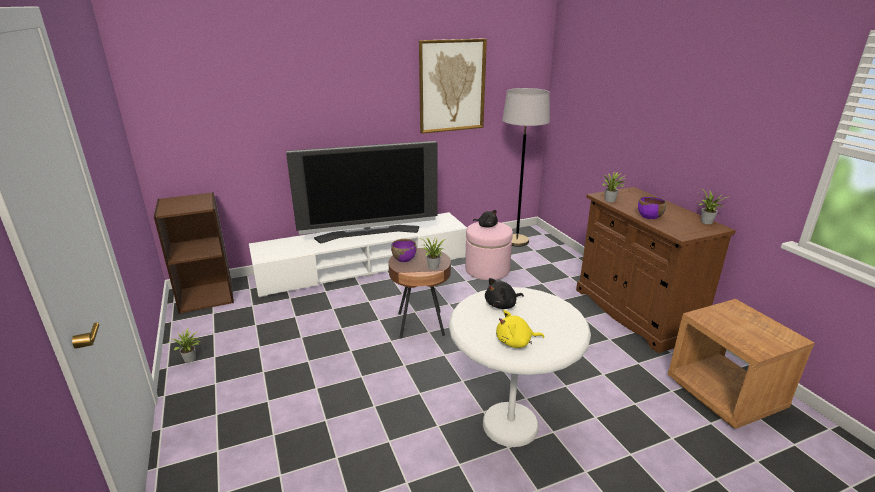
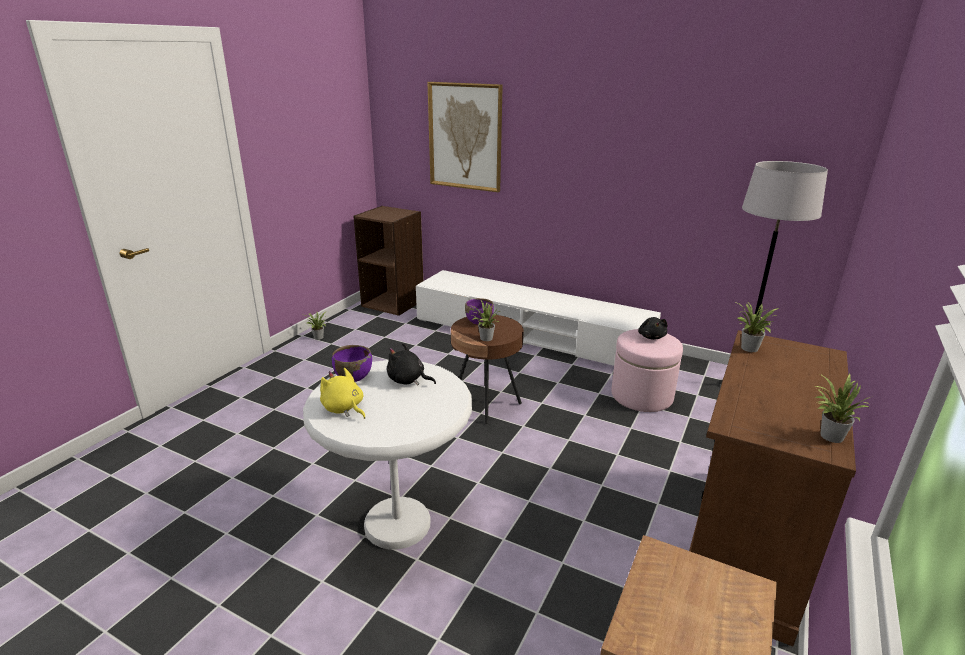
camera: 50 degrees right, 0 degrees up
television [286,141,438,243] -> none
picture [419,38,487,134] -> picture moved to [427,82,503,192]
purple bowl [638,196,666,219] -> purple bowl moved to [332,345,372,382]

